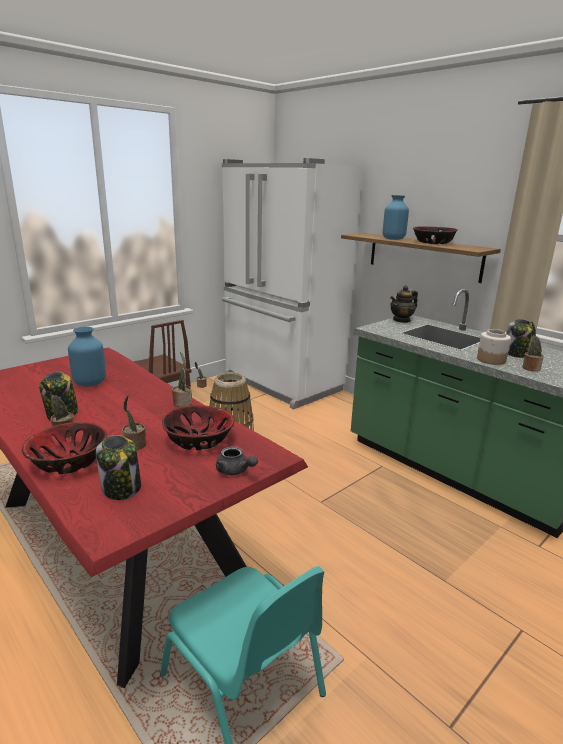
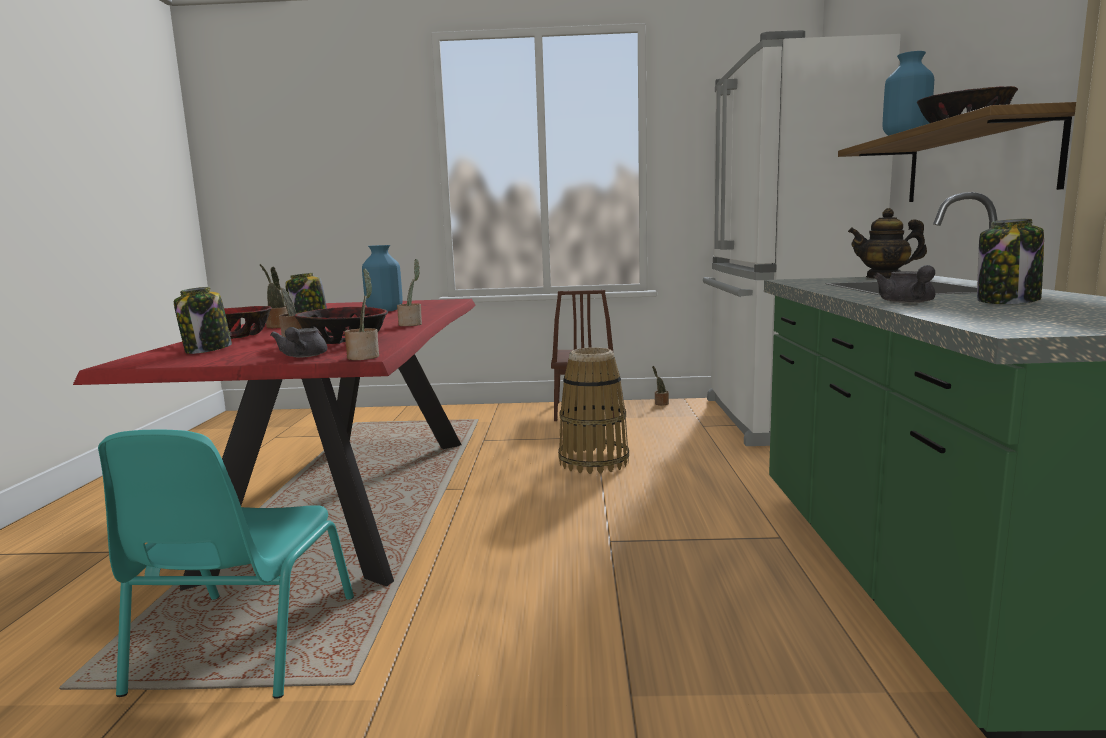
camera: 45 degrees right, 10 degrees down
jar [477,329,511,365] -> grey teapot [874,265,935,303]
potted plant [522,321,544,372] -> potted plant moved to [345,269,379,360]

